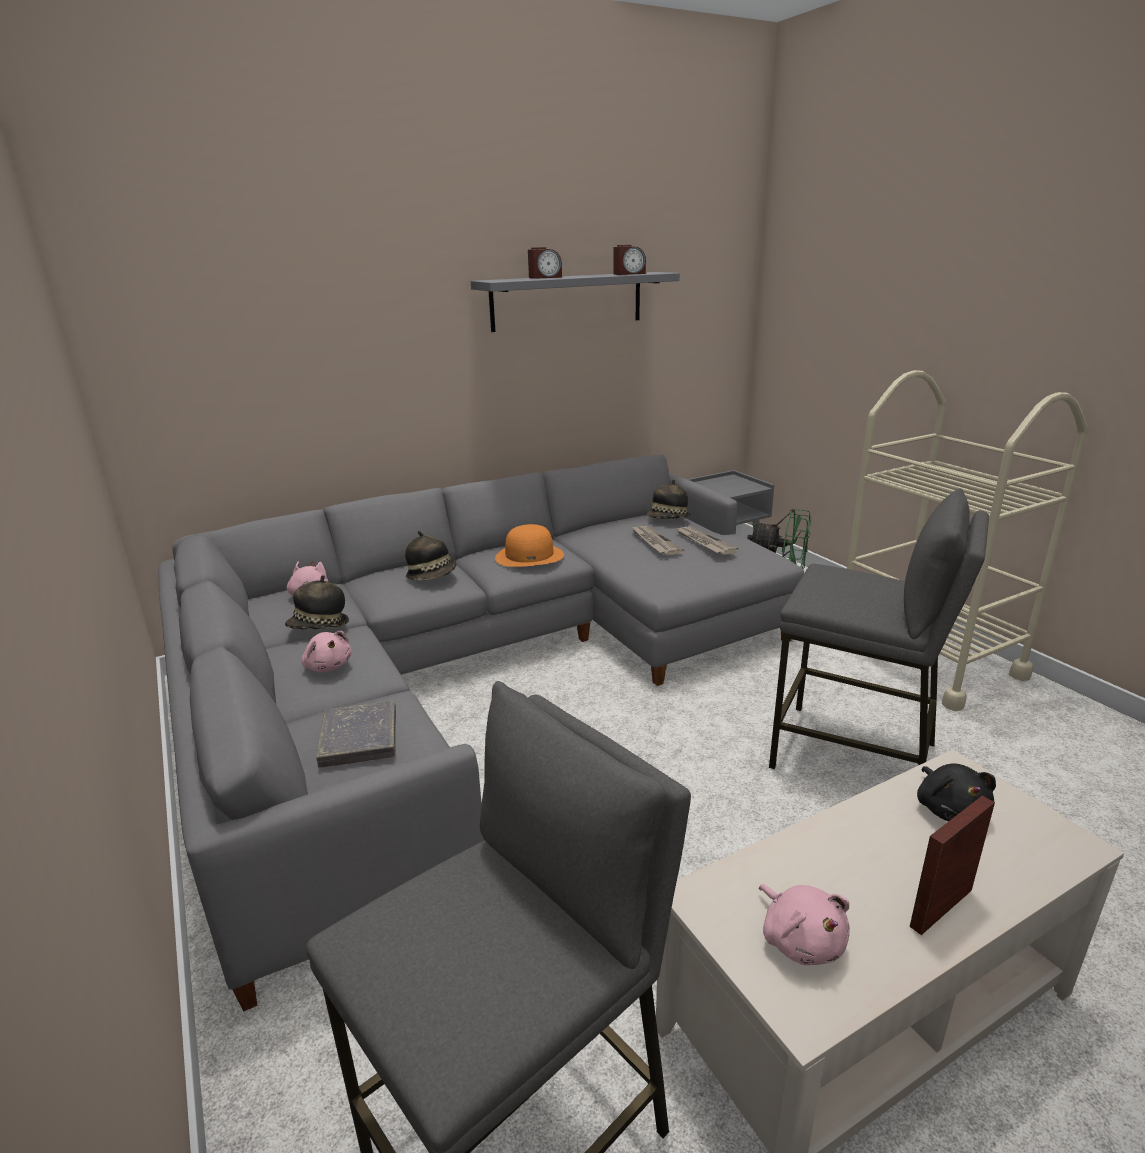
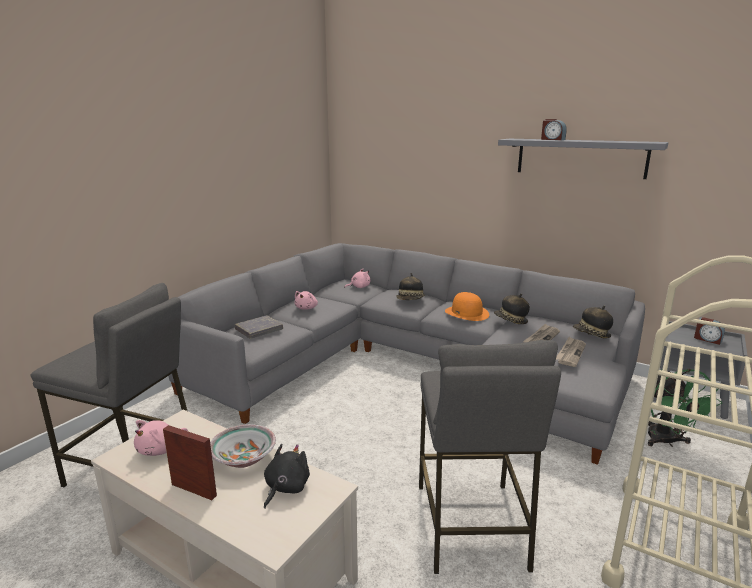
camera: 60 degrees right, 5 degrees down
hat [285,575,349,630] -> hat moved to [494,294,530,324]
alarm clock [614,245,646,275] -> alarm clock moved to [694,317,725,345]
black plush toy [917,763,996,821] -> black plush toy turned 150 degrees clockwise [264,444,310,509]
none -> bowl [210,424,276,468]

